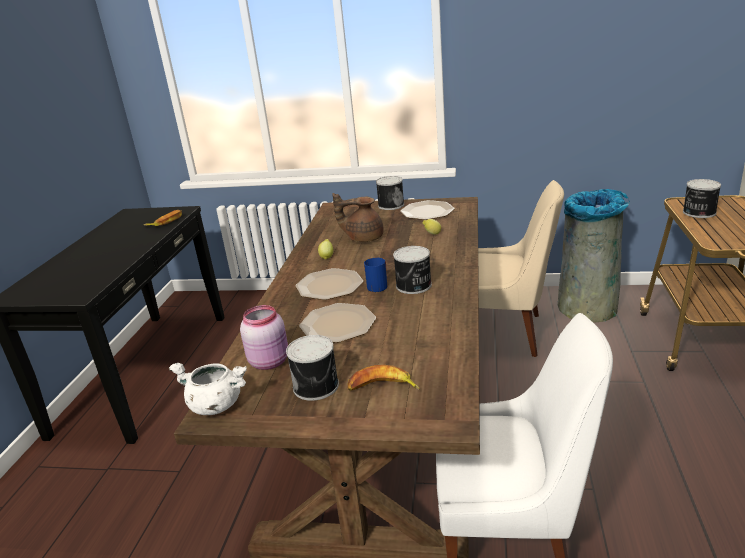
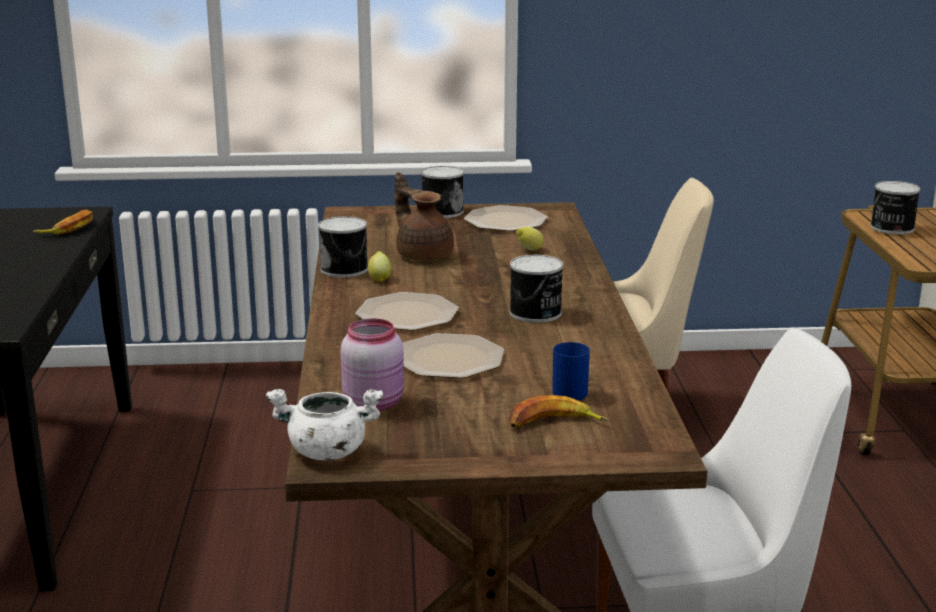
camera: 15 degrees left, 5 degrees down
can [286,335,339,401] -> can moved to [318,216,368,278]
brown teapot [332,193,384,242] -> brown teapot turned 60 degrees clockwise [395,172,454,261]
blue mug [364,258,387,292] -> blue mug moved to [552,342,590,400]
grey trash can [558,189,630,323] -> none

